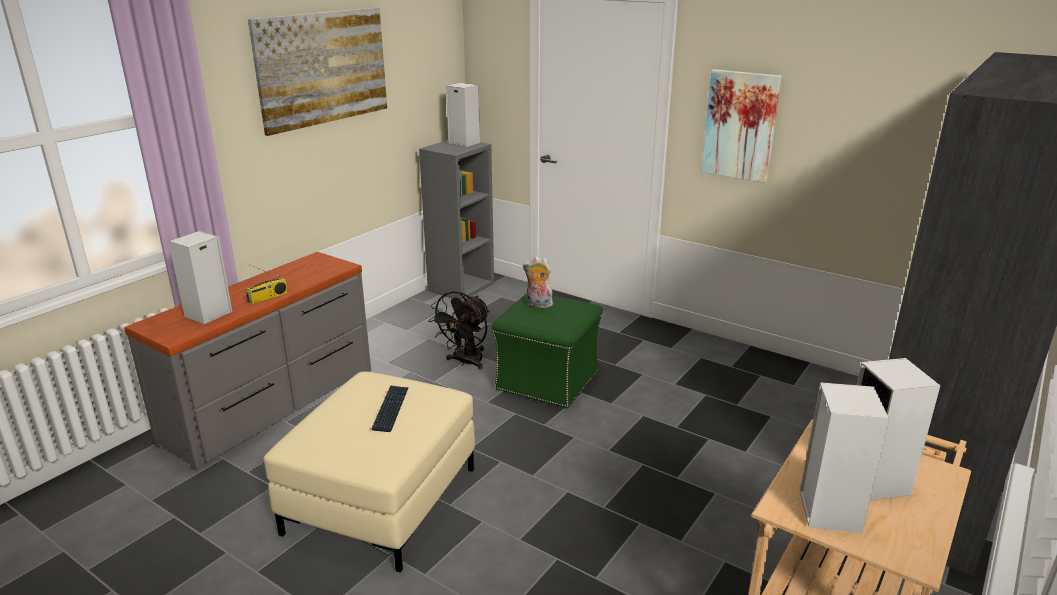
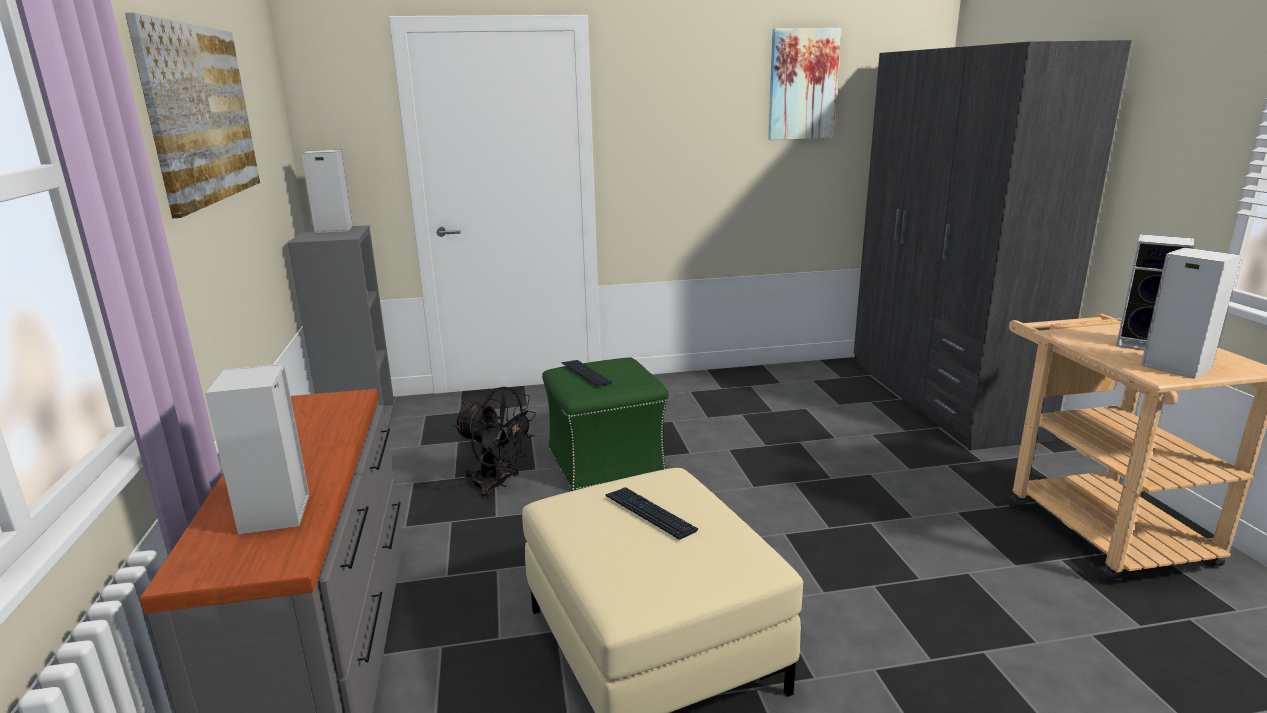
camera: 45 degrees left, 5 degrees down
radio [246,265,288,304] -> none
black fan [428,291,490,370] -> black fan turned 45 degrees counterclockwise [453,387,536,499]
plush toy [523,256,553,308] -> keyboard [562,360,612,386]
picture [702,69,782,183] -> picture moved to [768,28,841,140]

